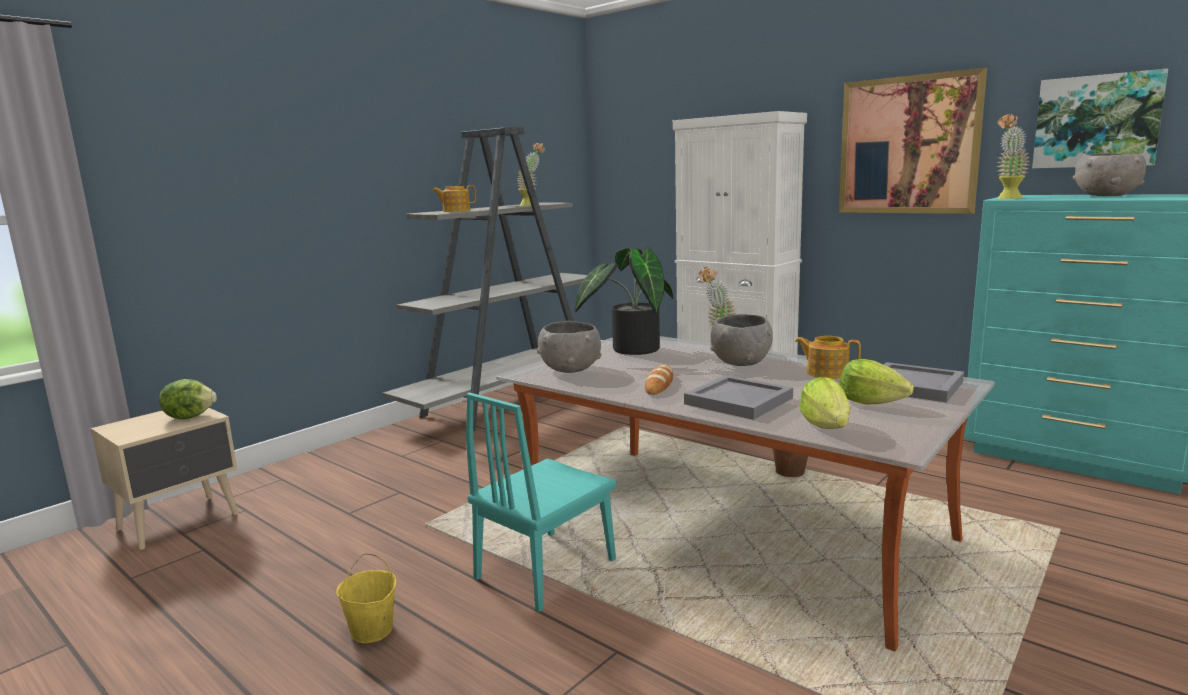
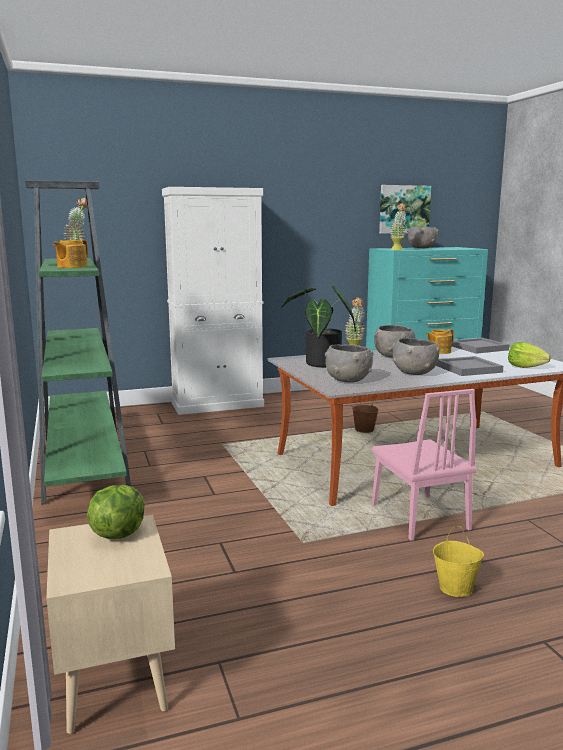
camera: 60 degrees left, 0 degrees up
grey bookcase [382,127,587,431] -> green bookcase [25,180,131,505]
turquoise chair [466,392,617,612] -> pink chair [372,389,477,541]
bread [645,365,673,395] -> grey bowl [393,338,440,375]
picture [839,67,987,214] -> none
lettuce [840,359,914,405] -> none

